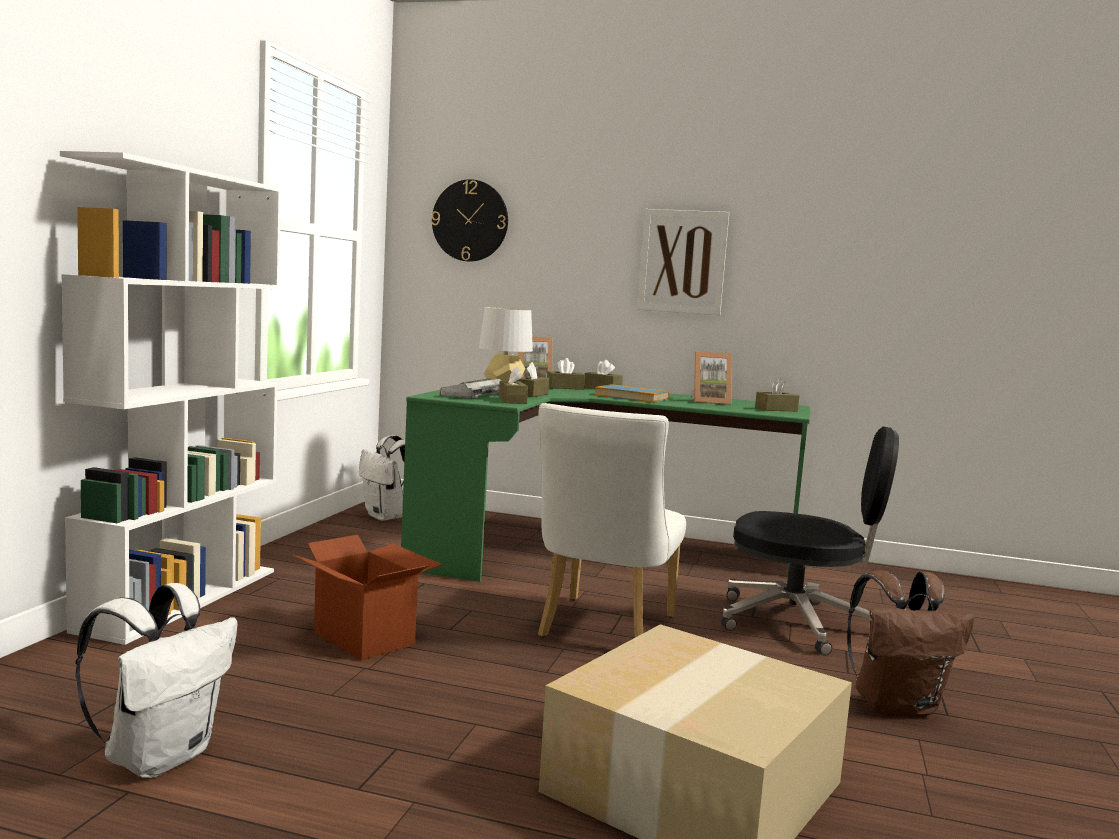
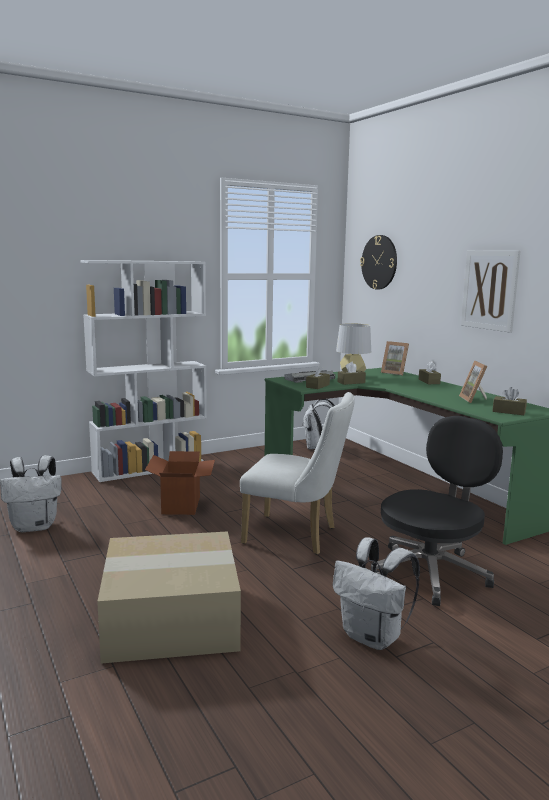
camera: 45 degrees right, 5 degrees up
white chair [538,403,686,637] -> white chair turned 135 degrees counterclockwise [240,392,355,555]
brown tissue box [547,358,585,390] -> none
book [594,384,669,403] -> none
picture frame [691,351,732,405] -> picture frame turned 45 degrees clockwise [459,360,487,403]
black office chair [721,427,899,656] -> black office chair turned 105 degrees counterclockwise [371,416,503,606]
brown backpack [847,570,974,716] -> white backpack [333,537,420,650]

